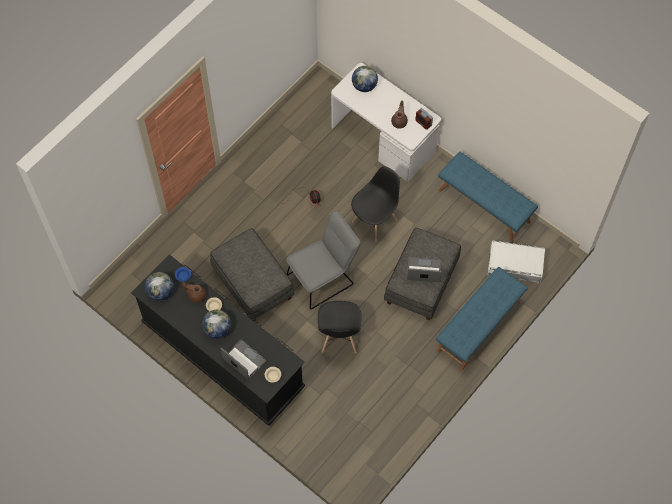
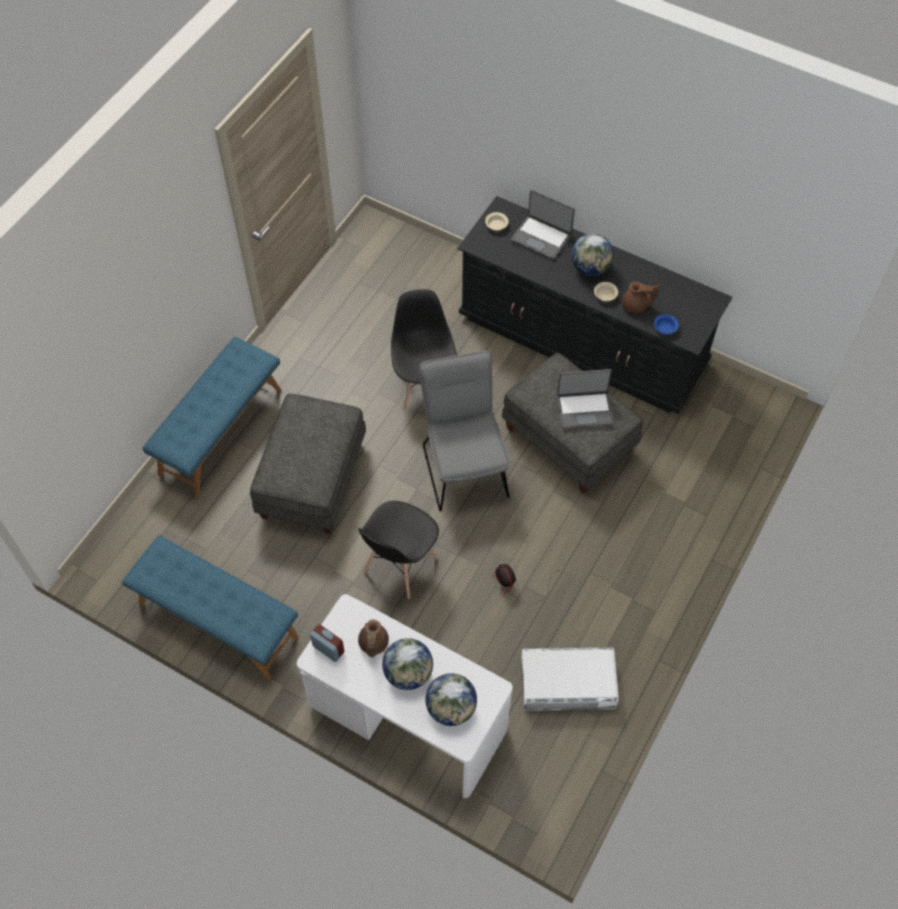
camera: 170 degrees right, 5 degrees down
globe [145,272,174,301] -> globe moved to [382,638,433,690]
grey chair [286,211,361,309] -> grey chair turned 120 degrees clockwise [418,351,510,512]
laptop [407,257,442,282] -> laptop moved to [557,369,613,429]
white storage box [487,241,545,282] -> white storage box moved to [521,647,619,711]

